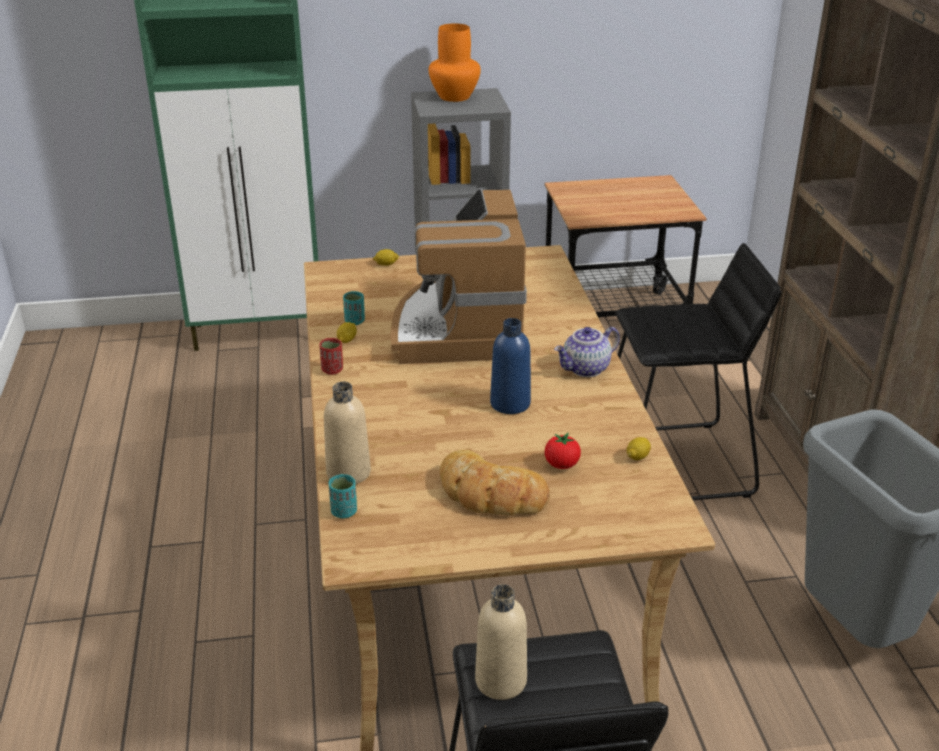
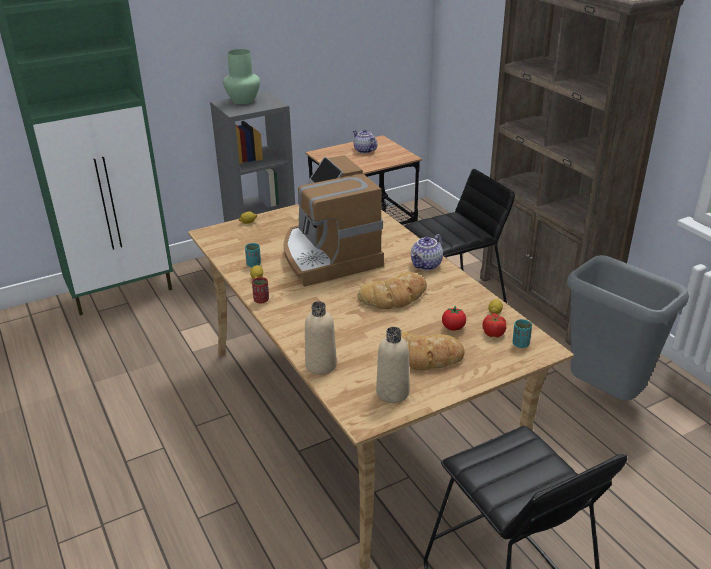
camera: 20 degrees left, 0 degrees up
turquoise cup [329,474,357,518] -> turquoise cup moved to [513,319,532,348]
orange vase [429,23,481,102] -> green vase [223,49,260,104]
beige bottle [475,584,527,700] -> beige bottle moved to [376,327,409,403]
blue bottle [490,318,531,414] -> bread [357,272,427,309]
none -> teapot [352,129,377,153]
none -> tomato [482,313,506,337]

